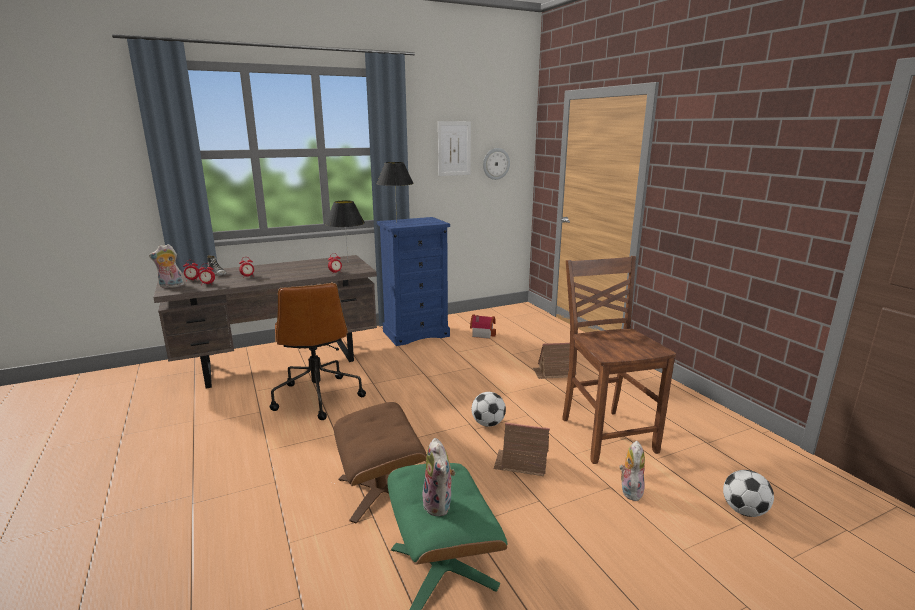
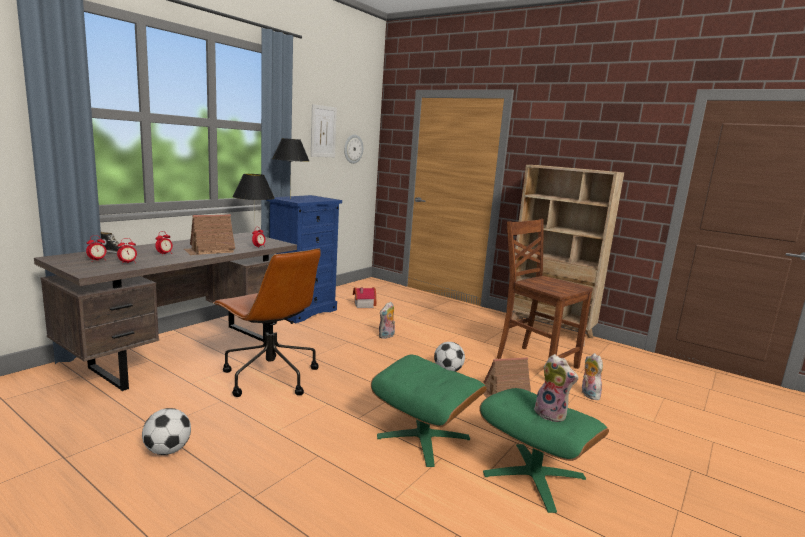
camera: 30 degrees left, 5 degrees down
plush toy [149,244,184,288] -> plush toy moved to [379,302,395,339]
brown ottoman [334,402,427,524] -> green ottoman [371,355,487,467]
toy house [533,343,576,379] -> toy house moved to [184,214,235,255]
football [723,470,774,517] -> football moved to [142,408,191,455]
none -> beige bookcase [511,165,624,346]

